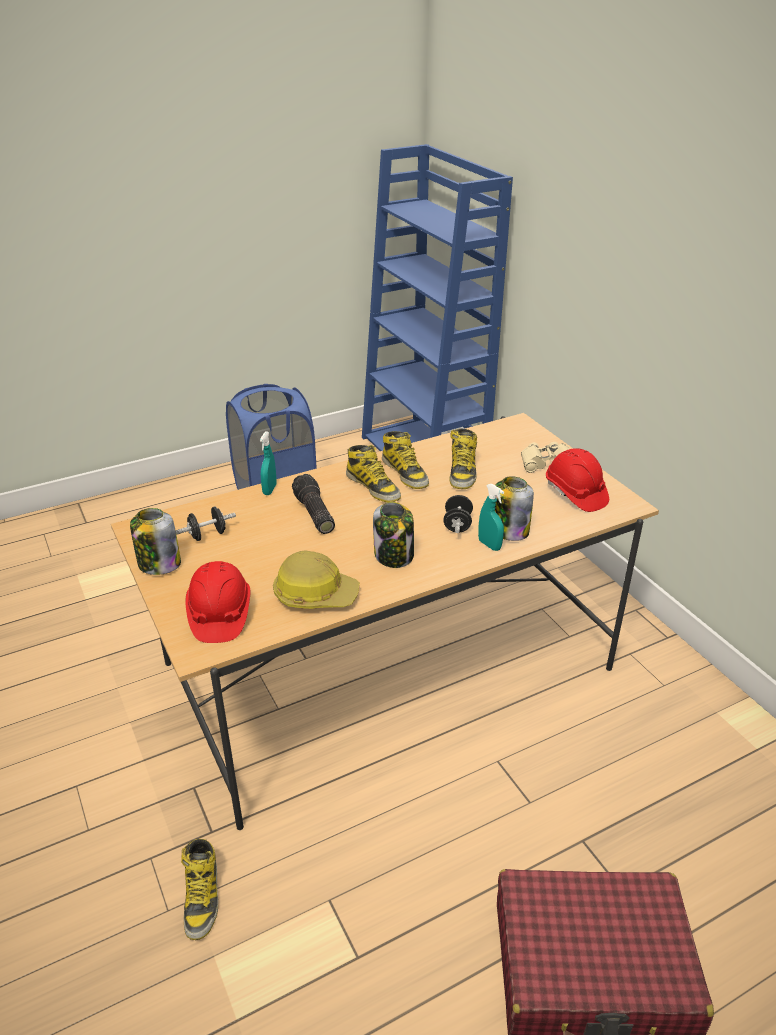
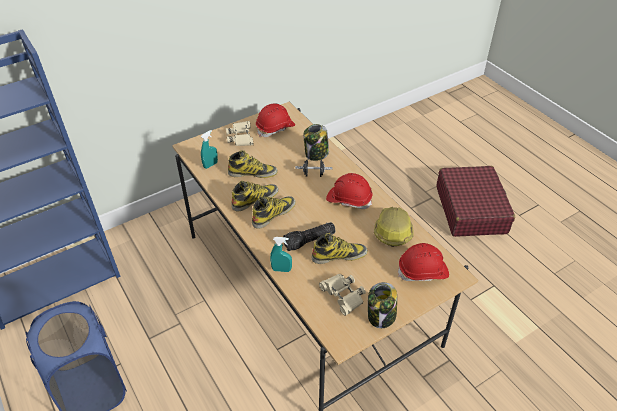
camera: 95 degrees left, 10 degrees up
black dumbbell [176,507,236,541] -> beige binoculars [319,274,366,316]
boot [181,839,218,940] -> boot moved to [312,233,368,264]
jar [373,502,414,568] -> red hard hat [326,173,372,209]
turquoise spray bottle [478,484,504,551] -> turquoise spray bottle moved to [201,130,218,169]

